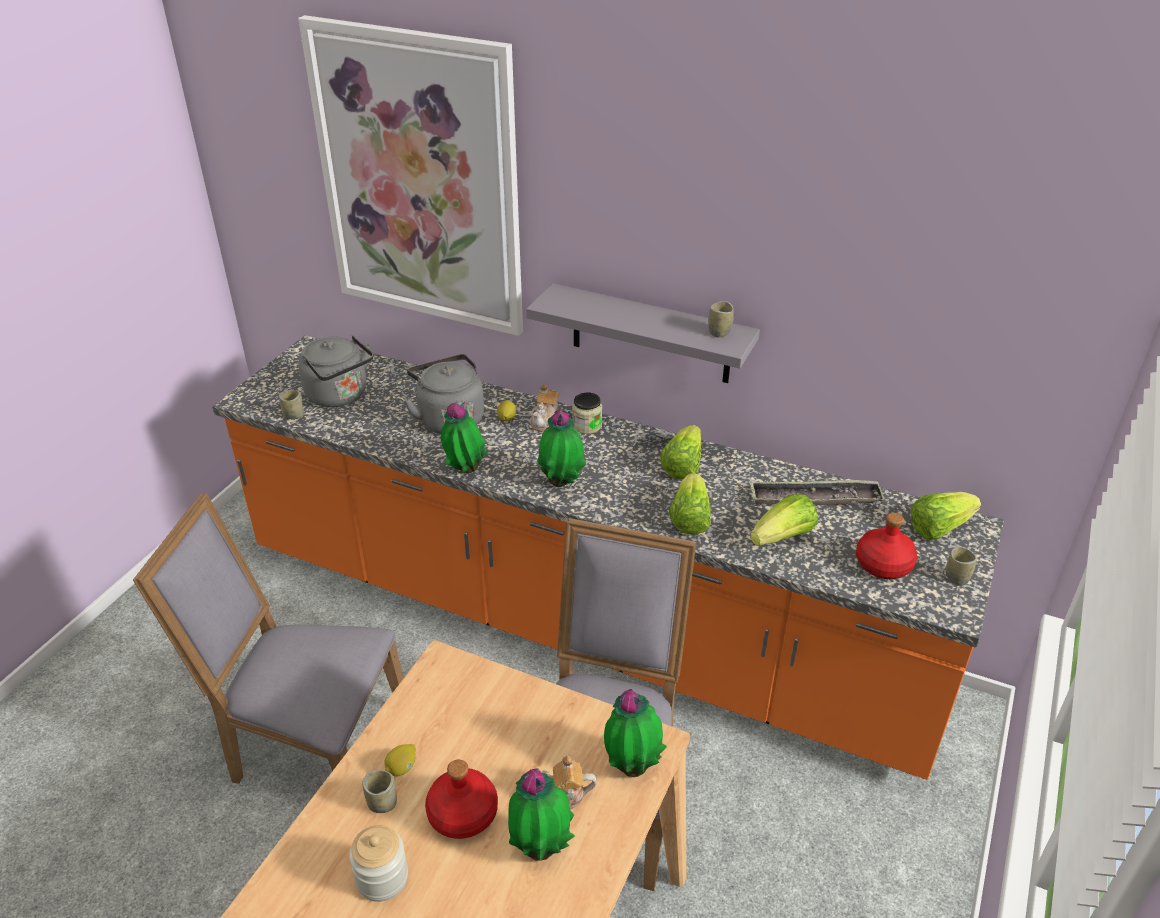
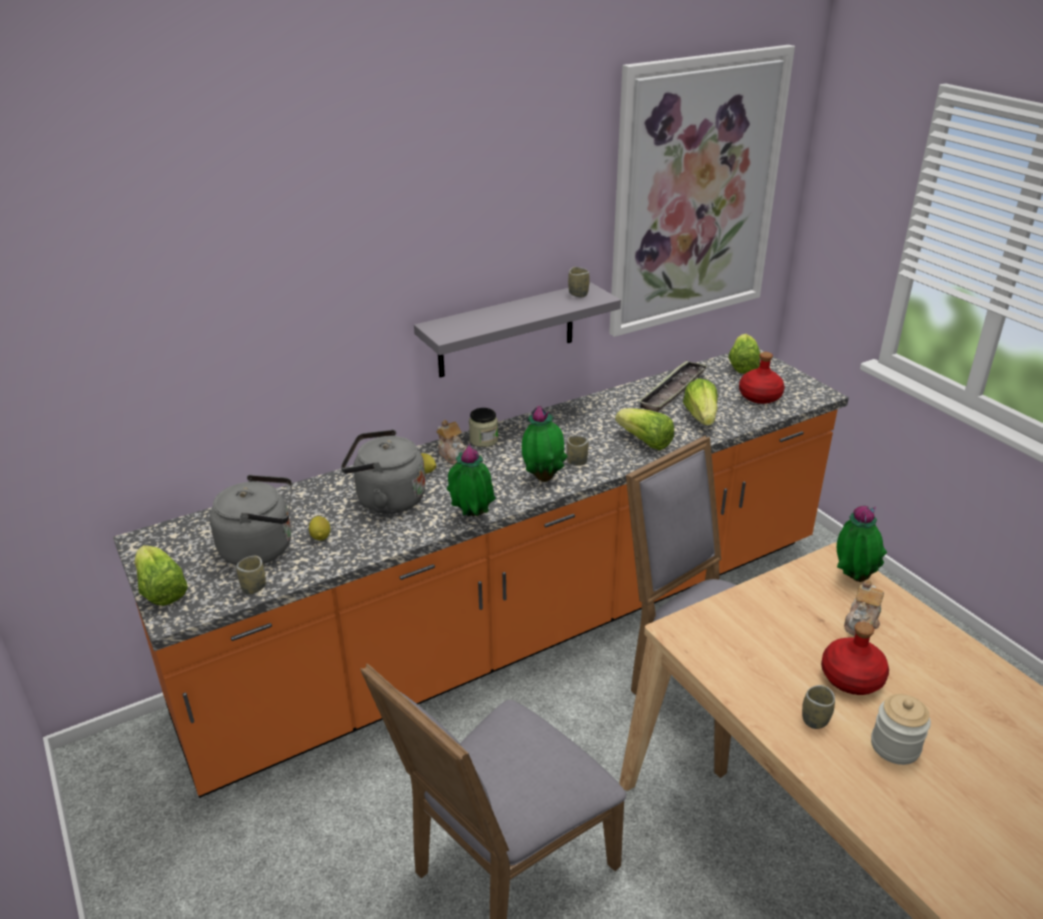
camera: 55 degrees left, 5 degrees down
picture [298,15,523,336] -> picture moved to [609,45,795,337]
lemon [384,744,416,777] -> lemon moved to [309,516,331,540]
potted plant [508,768,575,861] -> none
lettuce [660,425,702,480] -> lettuce moved to [134,545,188,606]
cup [946,546,977,585] -> cup moved to [567,436,589,465]

